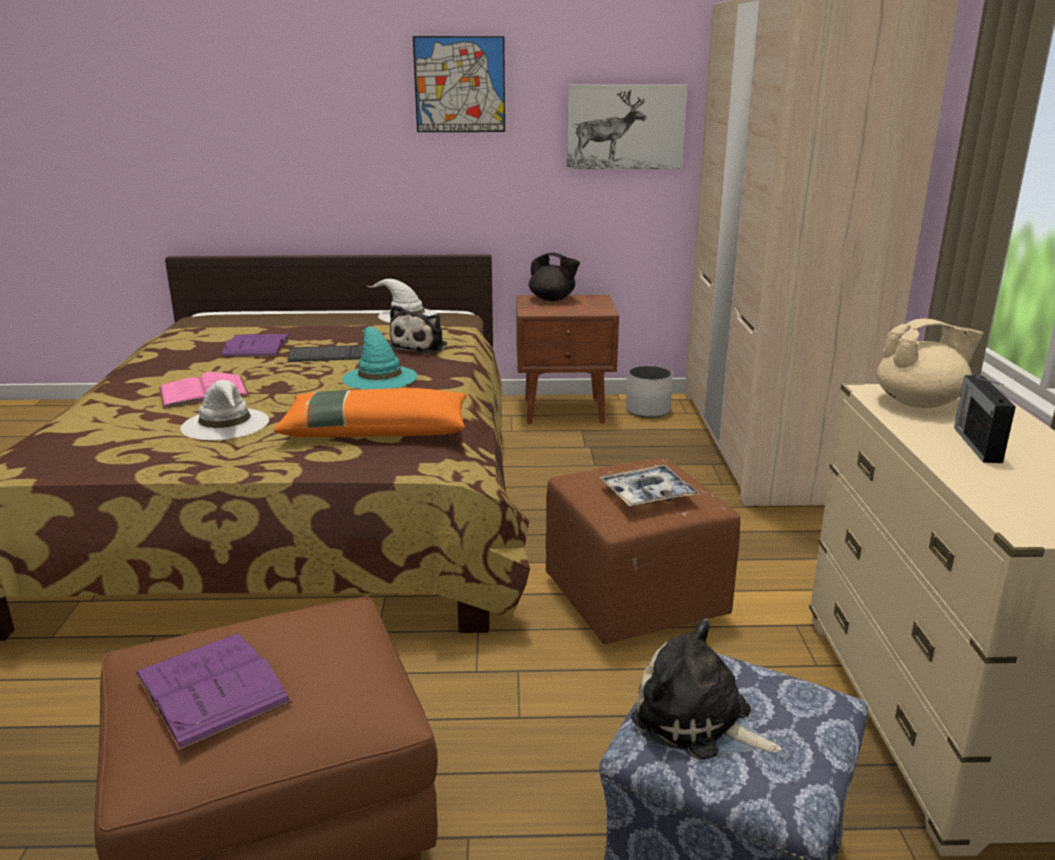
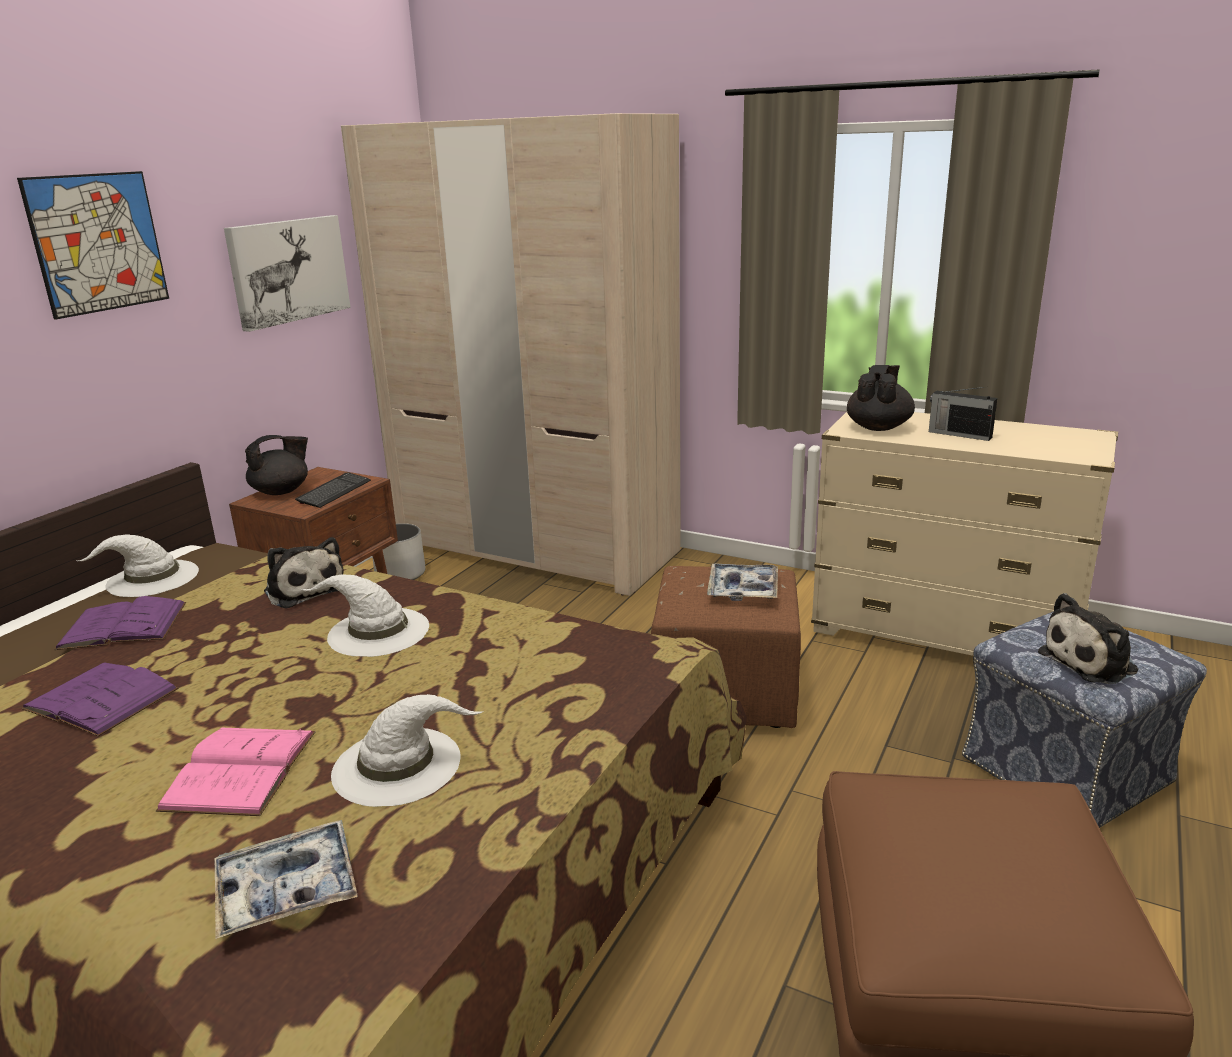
camera: 60 degrees left, 0 degrees up
purple book [135,633,292,751] -> purple book moved to [54,596,186,650]
orange pillow [274,388,467,437] -> none
keyboard [287,345,363,362] -> keyboard moved to [295,472,371,508]
turquoise hat [343,327,418,389] -> white hat [301,574,429,657]
beige teapot [876,318,984,408] -> black teapot [847,365,915,431]
none -> tray [215,820,358,939]

